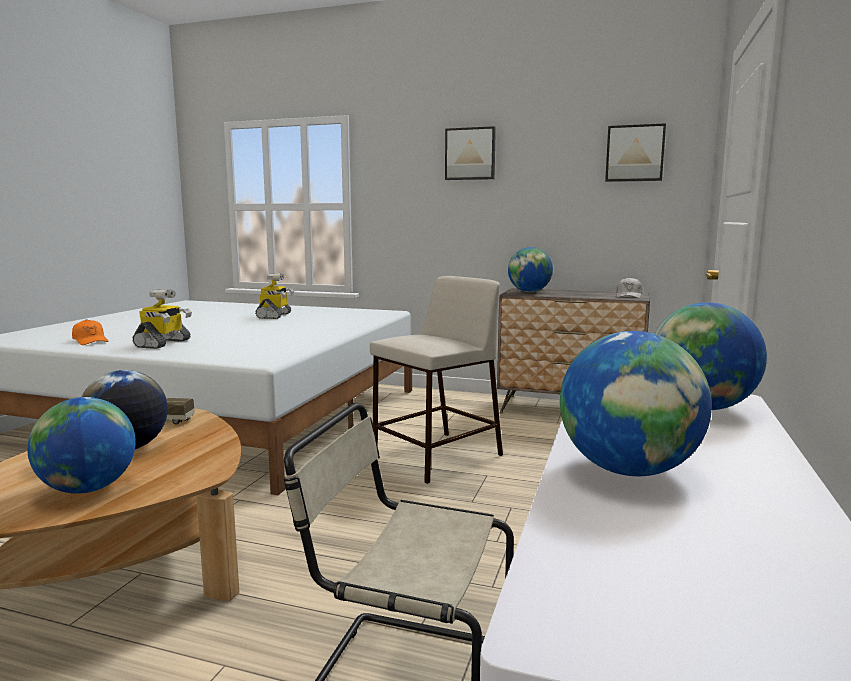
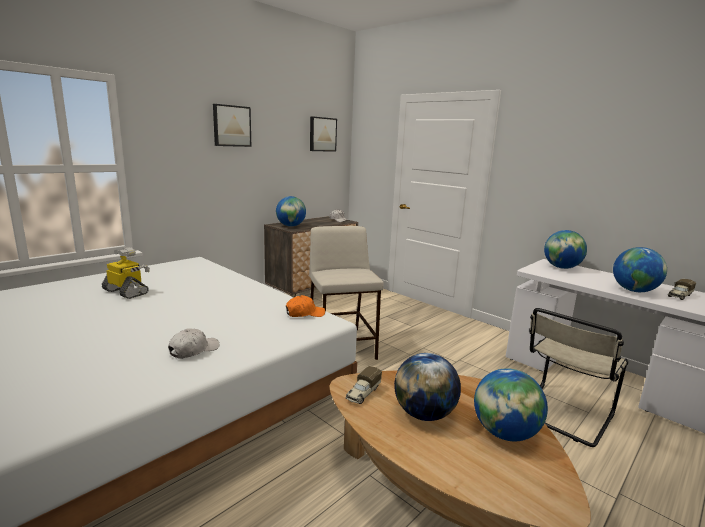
camera: 65 degrees left, 5 degrees up
orange cap [72,319,108,345] -> orange cap moved to [286,295,325,317]
toy robot [132,289,192,349] -> white cap [168,329,219,359]
none -> toy truck [668,279,696,300]

